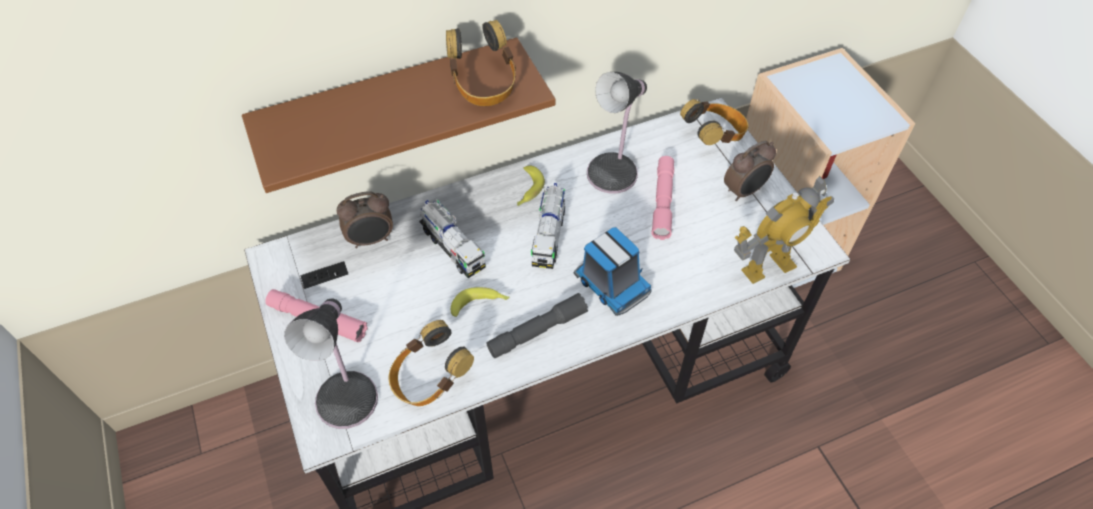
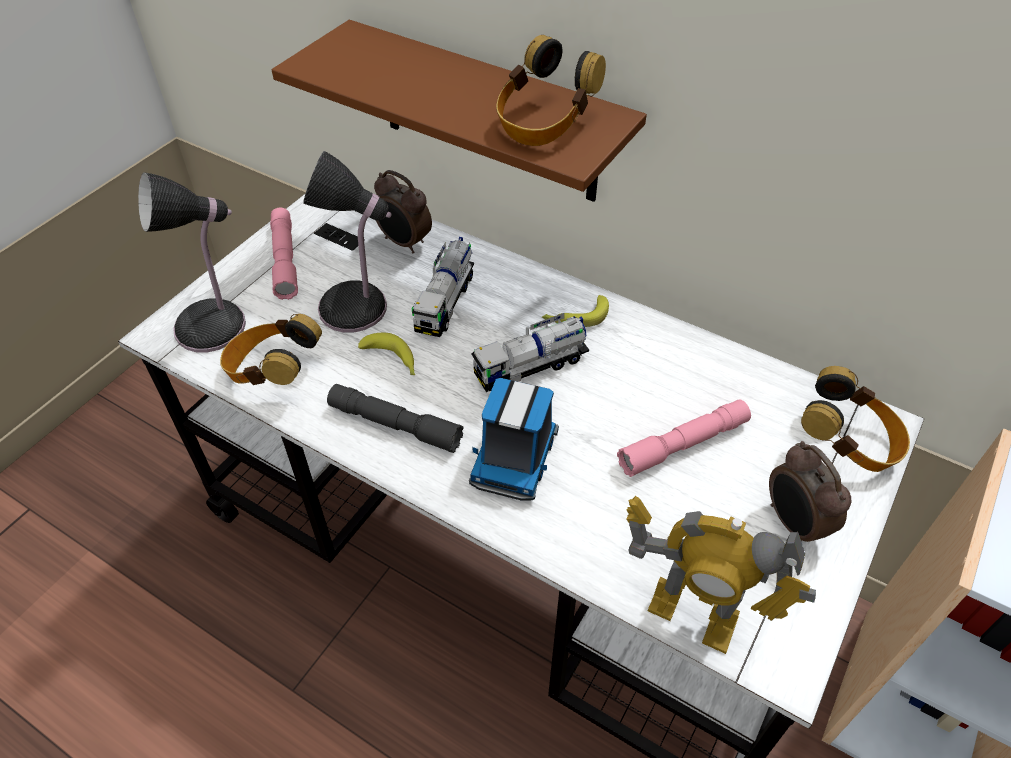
camera: 55 degrees right, 5 degrees down
table lamp [587,72,647,193] -> table lamp moved to [303,151,392,333]
alarm clock [724,141,776,201] -> alarm clock turned 45 degrees clockwise [769,441,851,542]

